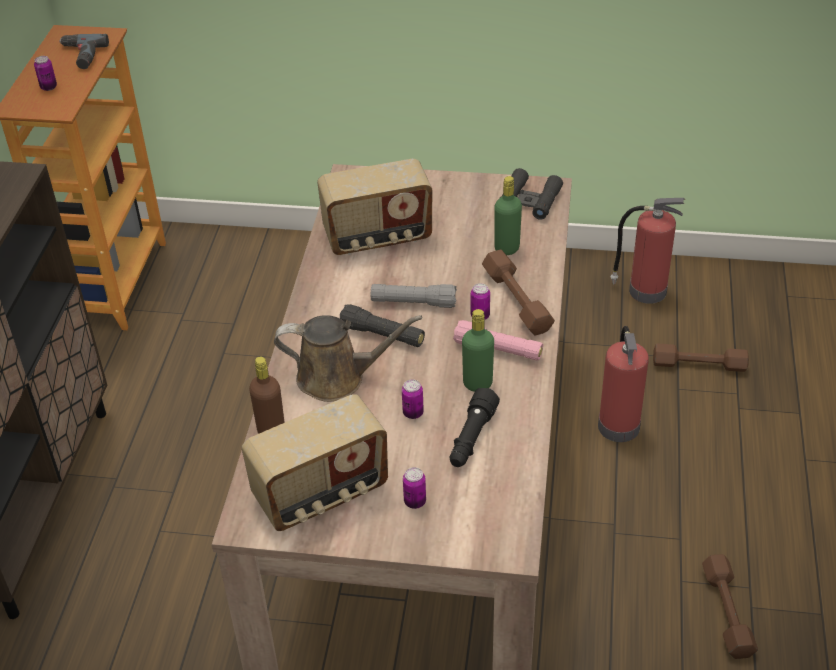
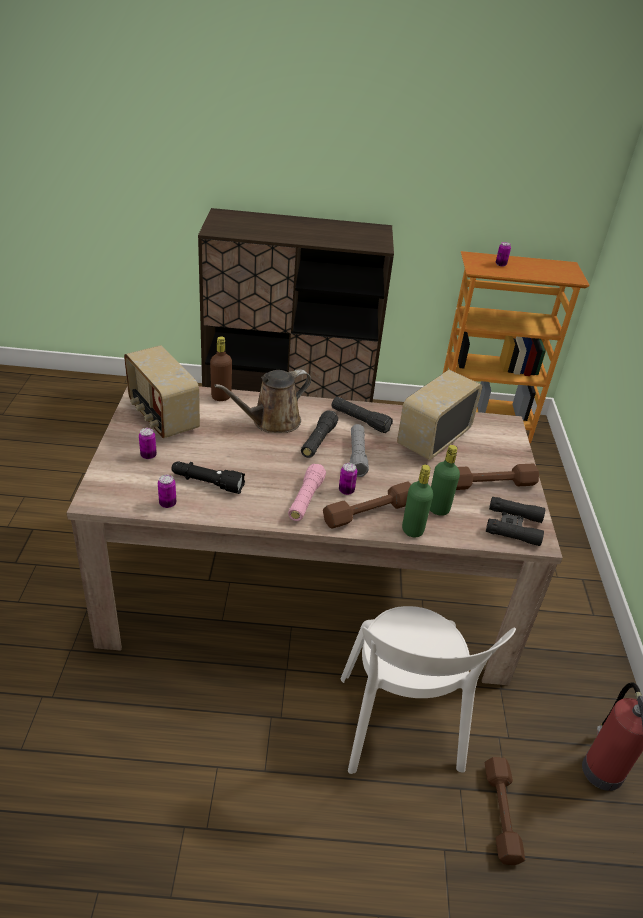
camera: 80 degrees right, 5 degrees down
power drill [59,34,109,69] -> none
brown watering can [274,315,422,402] -> brown watering can turned 60 degrees clockwise [214,369,311,433]
radio [317,159,432,255] -> radio turned 60 degrees clockwise [397,370,483,460]
can [402,379,424,419] -> can moved to [158,475,176,508]
green bottle [462,309,494,392] -> green bottle moved to [402,465,433,538]
fire extinguisher [598,326,649,442] -> white chair [341,606,516,774]
brown dumbbell [702,554,758,659] -> brown dumbbell moved to [456,464,539,490]
none -> black flashlight [332,397,393,433]

